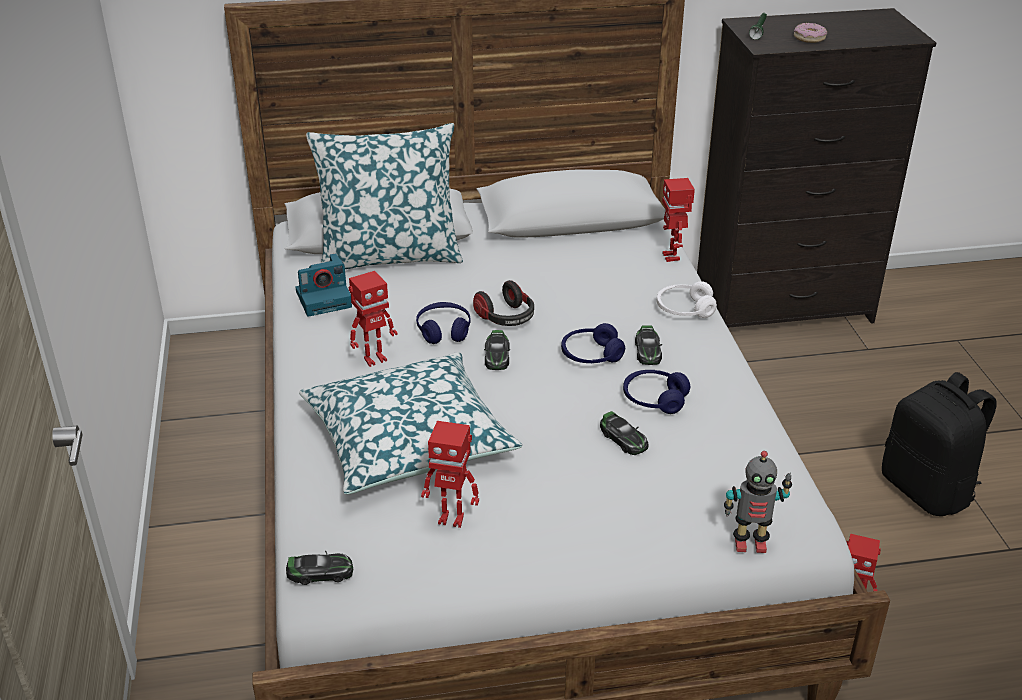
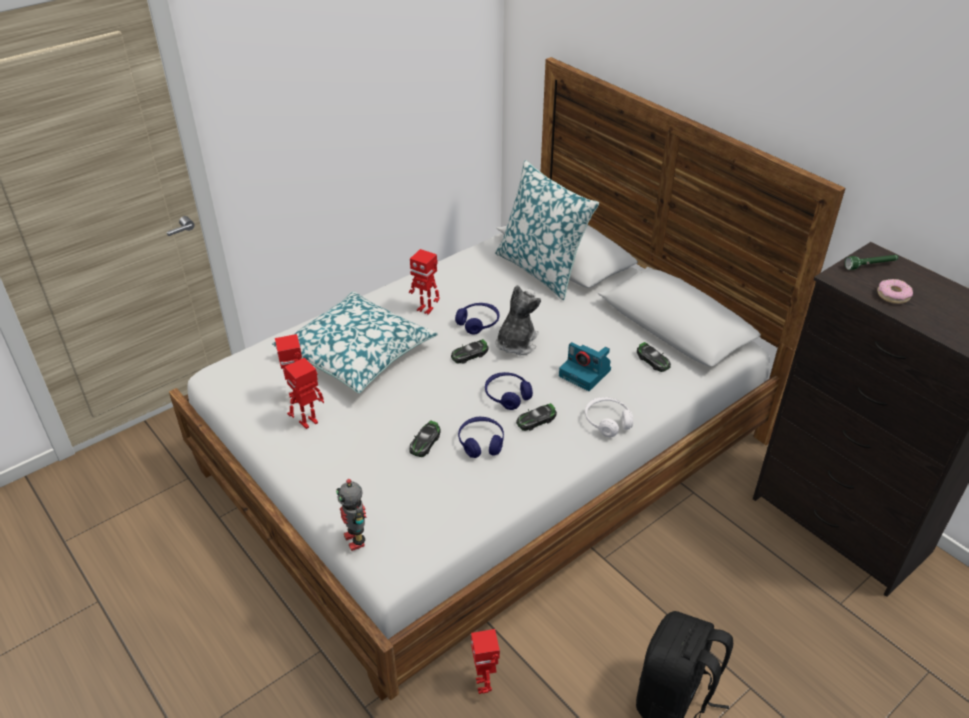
camera: 60 degrees right, 5 degrees up
toy car [286,551,353,585] -> toy car moved to [637,342,671,372]
camera [296,253,352,317] -> camera moved to [559,342,611,391]
headphones [473,280,534,326] -> plush toy [496,285,541,356]
toy robot [662,178,695,262] -> toy robot moved to [285,358,324,429]

